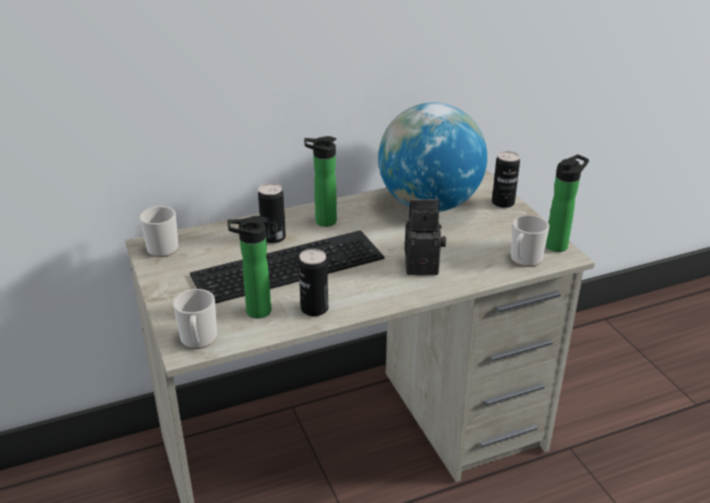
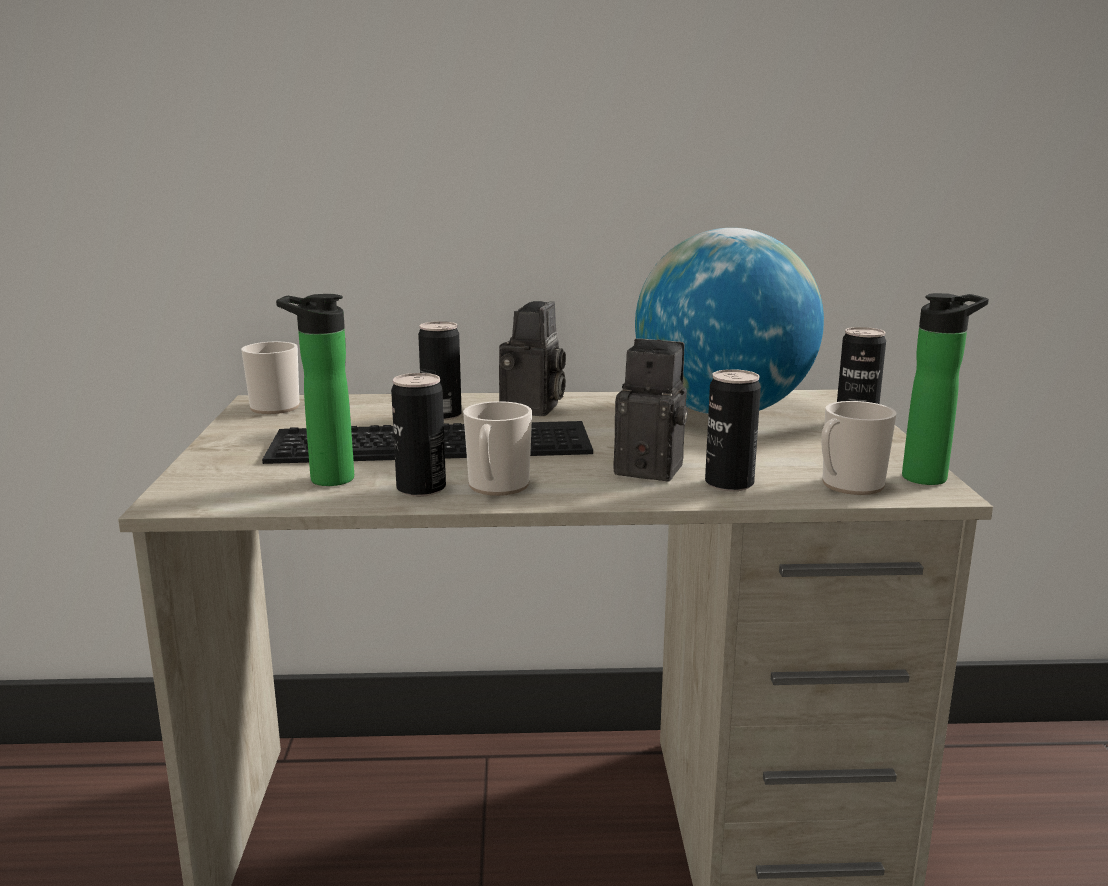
camera: 20 degrees right, 15 degrees down
mug [173,289,217,349] -> mug moved to [463,401,532,496]
bottle [304,136,337,227] -> camera [499,301,566,416]
none -> can [705,369,761,491]

